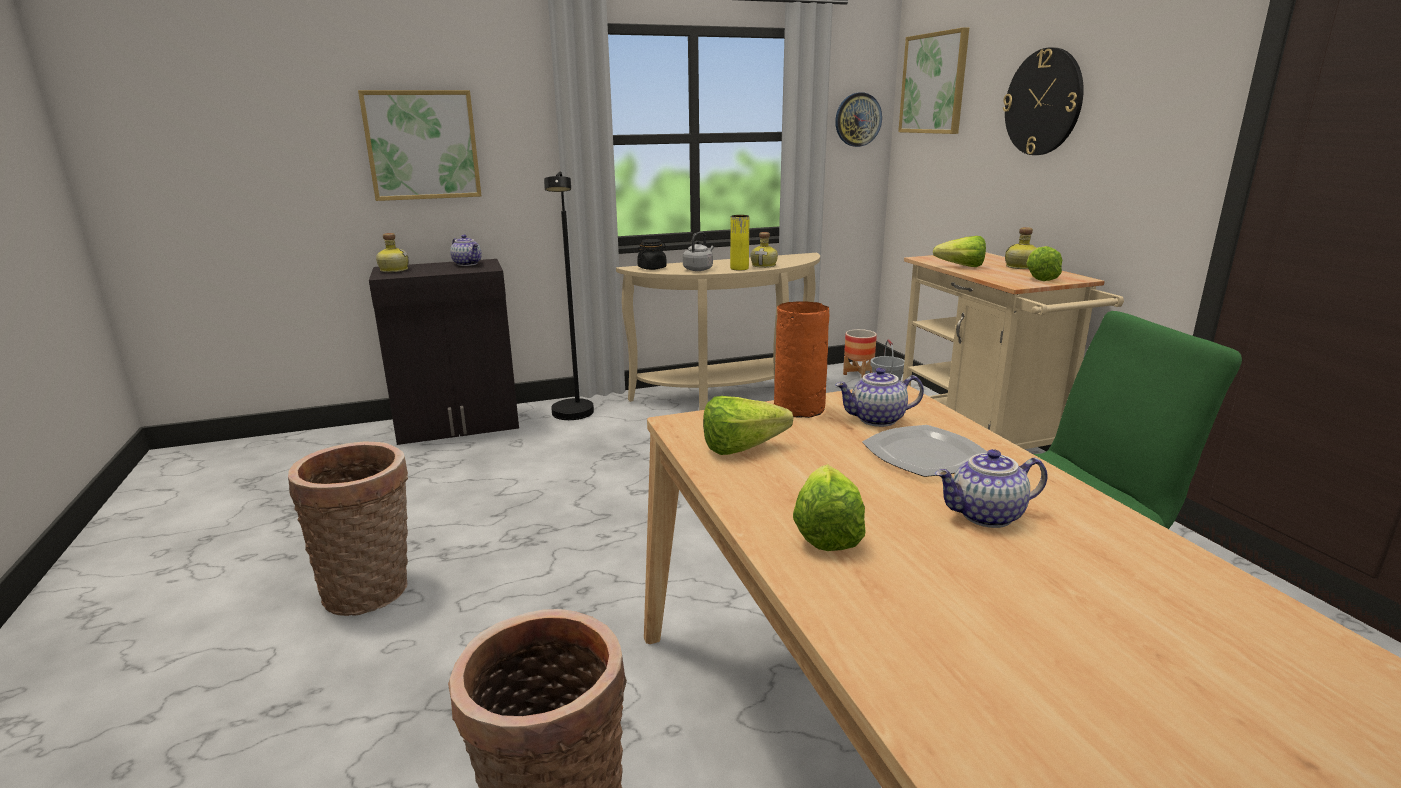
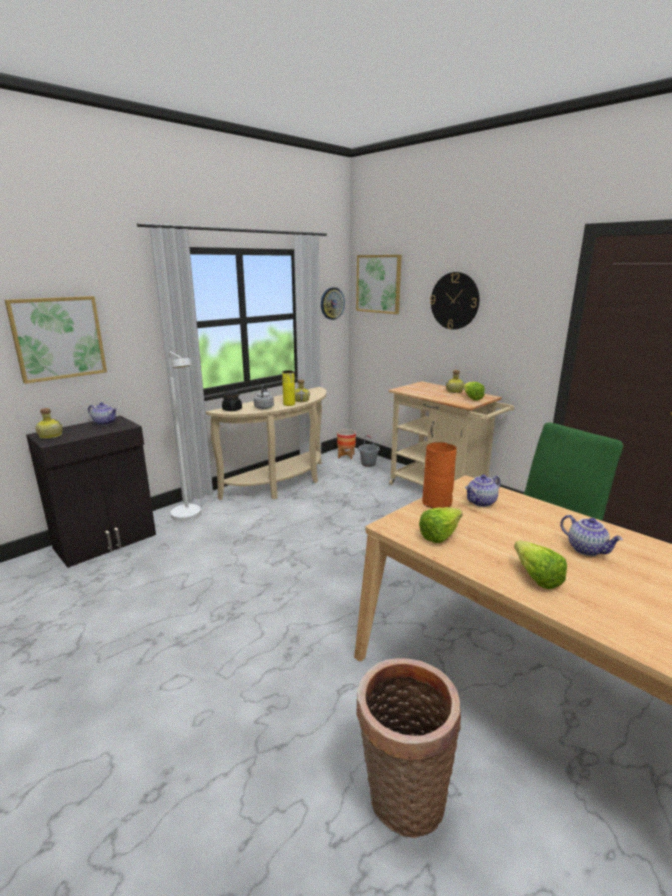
camera: 25 degrees left, 0 degrees up
basket [288,441,408,616] -> none
black floor lamp [544,171,594,420] -> white floor lamp [168,352,201,522]
plate [862,425,987,477] -> none
lettuce [933,236,986,267] -> none
teapot [935,449,1047,528] -> teapot turned 90 degrees counterclockwise [560,515,623,556]

